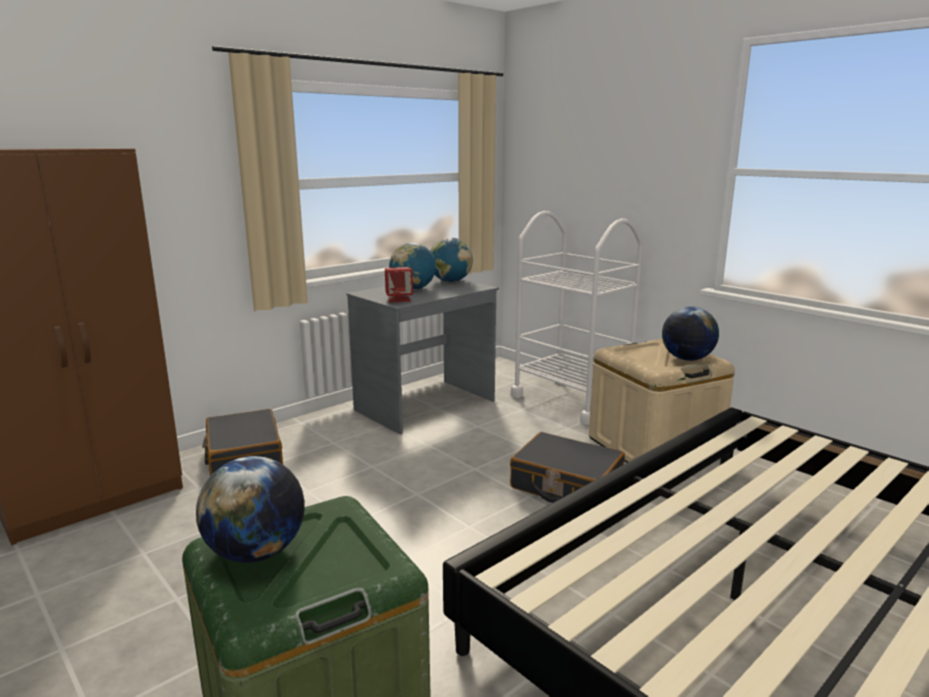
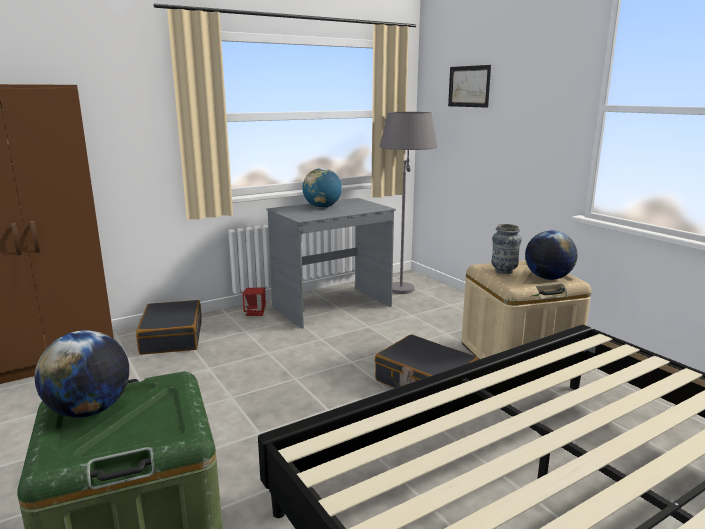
camera: 10 degrees right, 0 degrees up
red speaker [385,267,413,303] -> red speaker moved to [243,288,266,316]
globe [431,237,473,282] -> none
white cart [511,211,643,425] -> none
none -> grey floor lamp [380,112,437,294]
none -> picture [448,65,491,108]
none -> vase [491,224,522,274]

